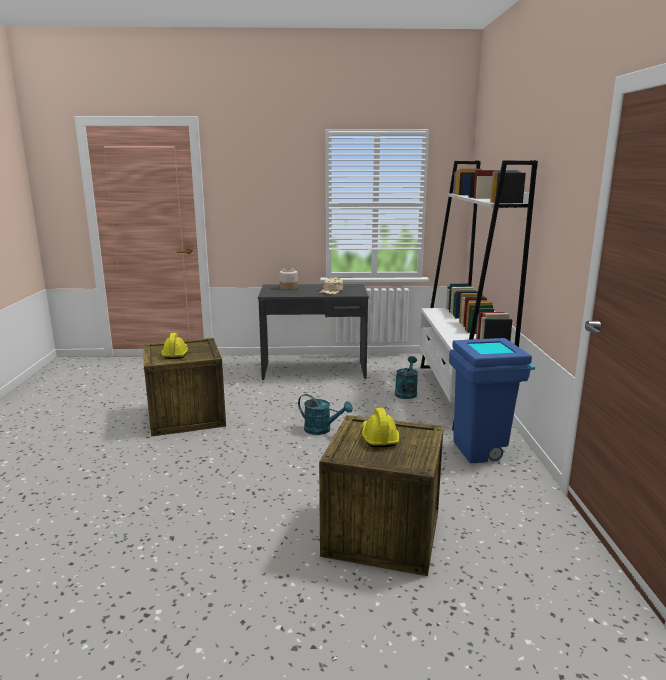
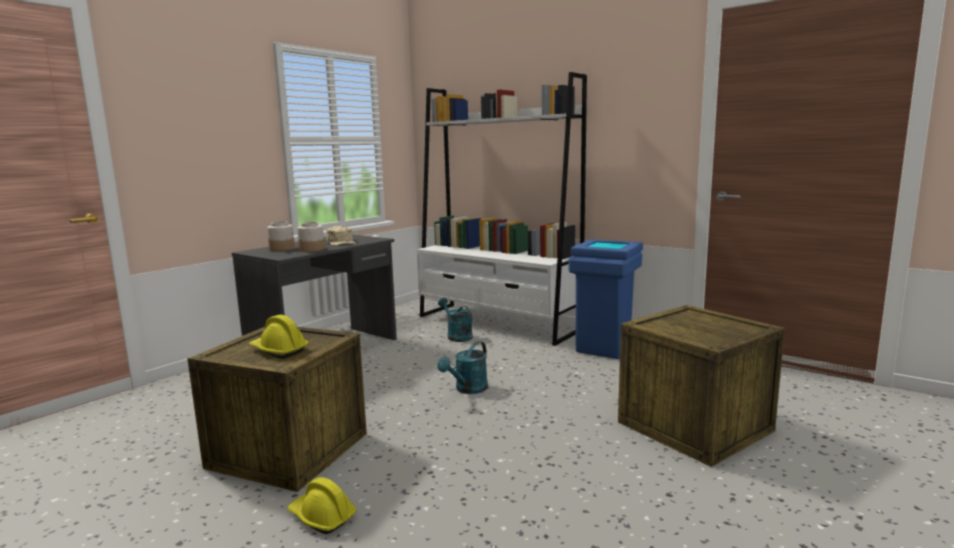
camera: 50 degrees left, 5 degrees down
turquoise watering can [298,394,353,435] -> turquoise watering can turned 150 degrees clockwise [437,341,488,394]
yellow hard hat [362,408,400,447] -> yellow hard hat moved to [287,477,357,534]
none -> jar [297,222,325,252]

